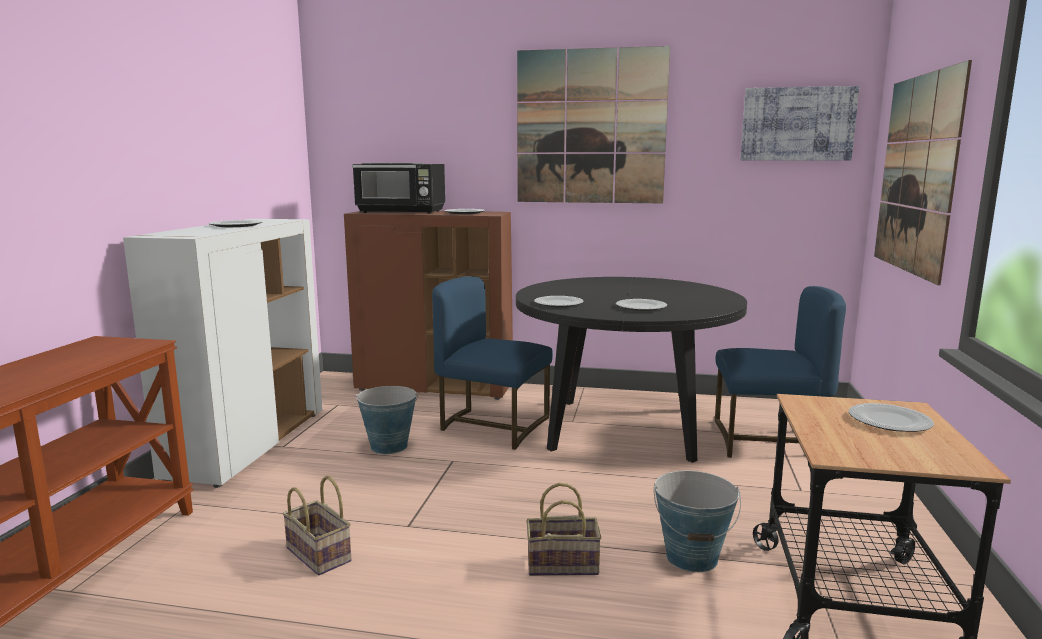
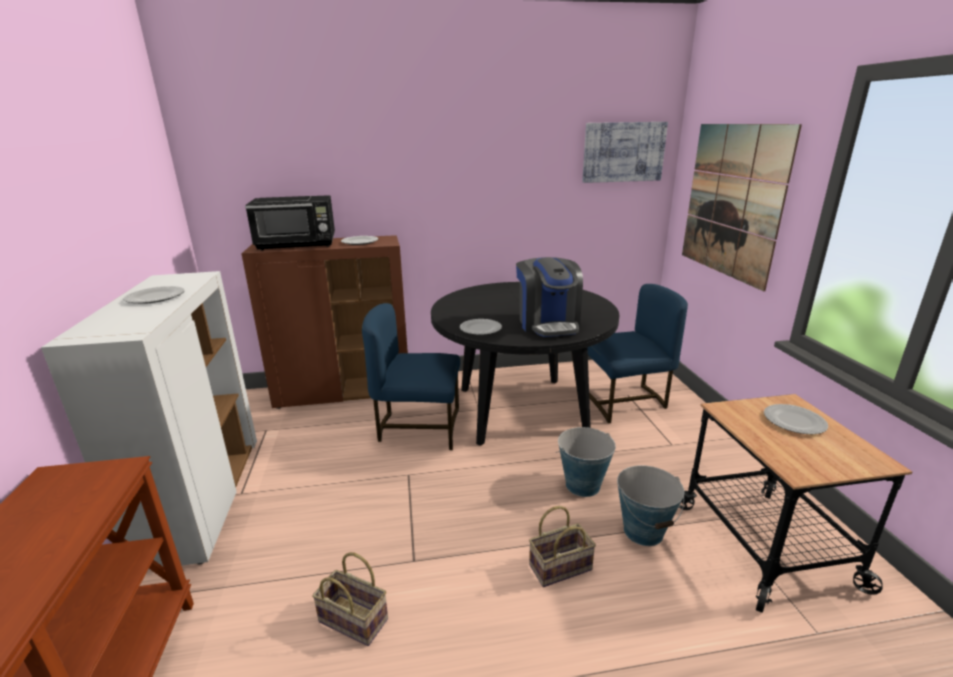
camera: 20 degrees left, 10 degrees up
bucket [356,386,418,454] -> bucket moved to [556,427,616,497]
picture [517,46,670,203] -> none
plate [616,299,667,311] -> coffee machine [516,257,583,337]

